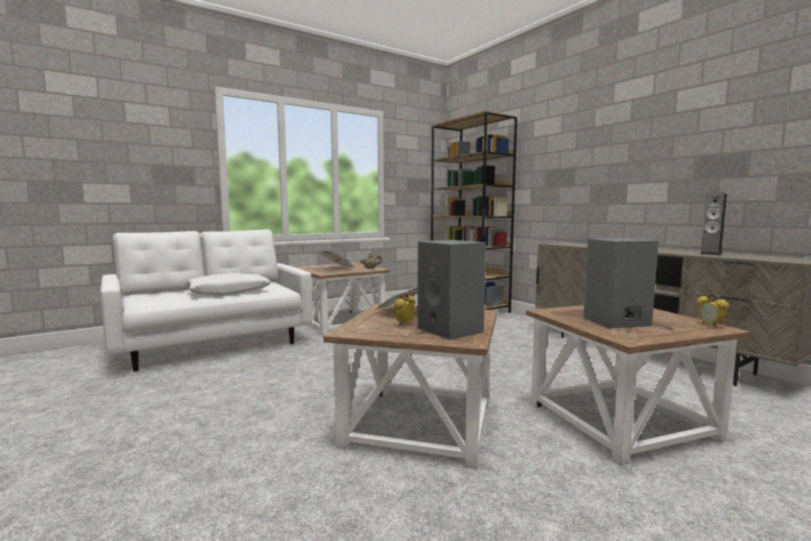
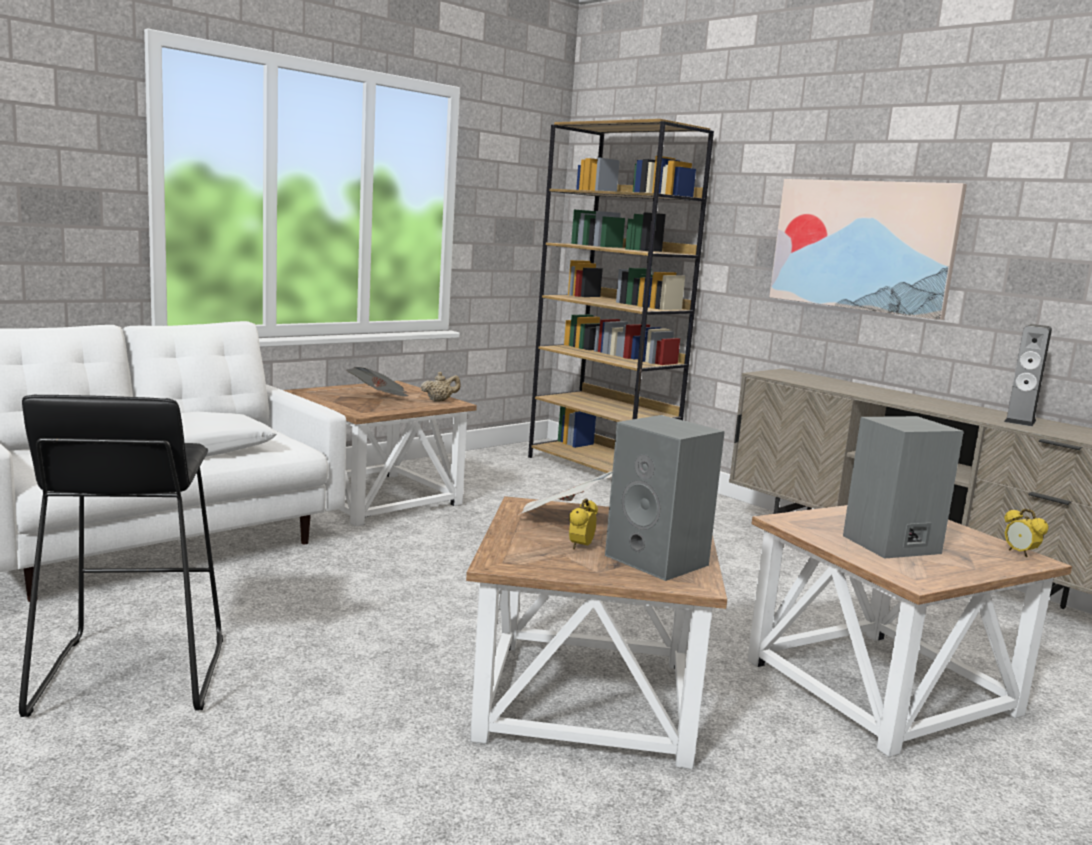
camera: 10 degrees left, 5 degrees up
none -> black stool [19,395,223,717]
none -> picture [769,179,967,320]

